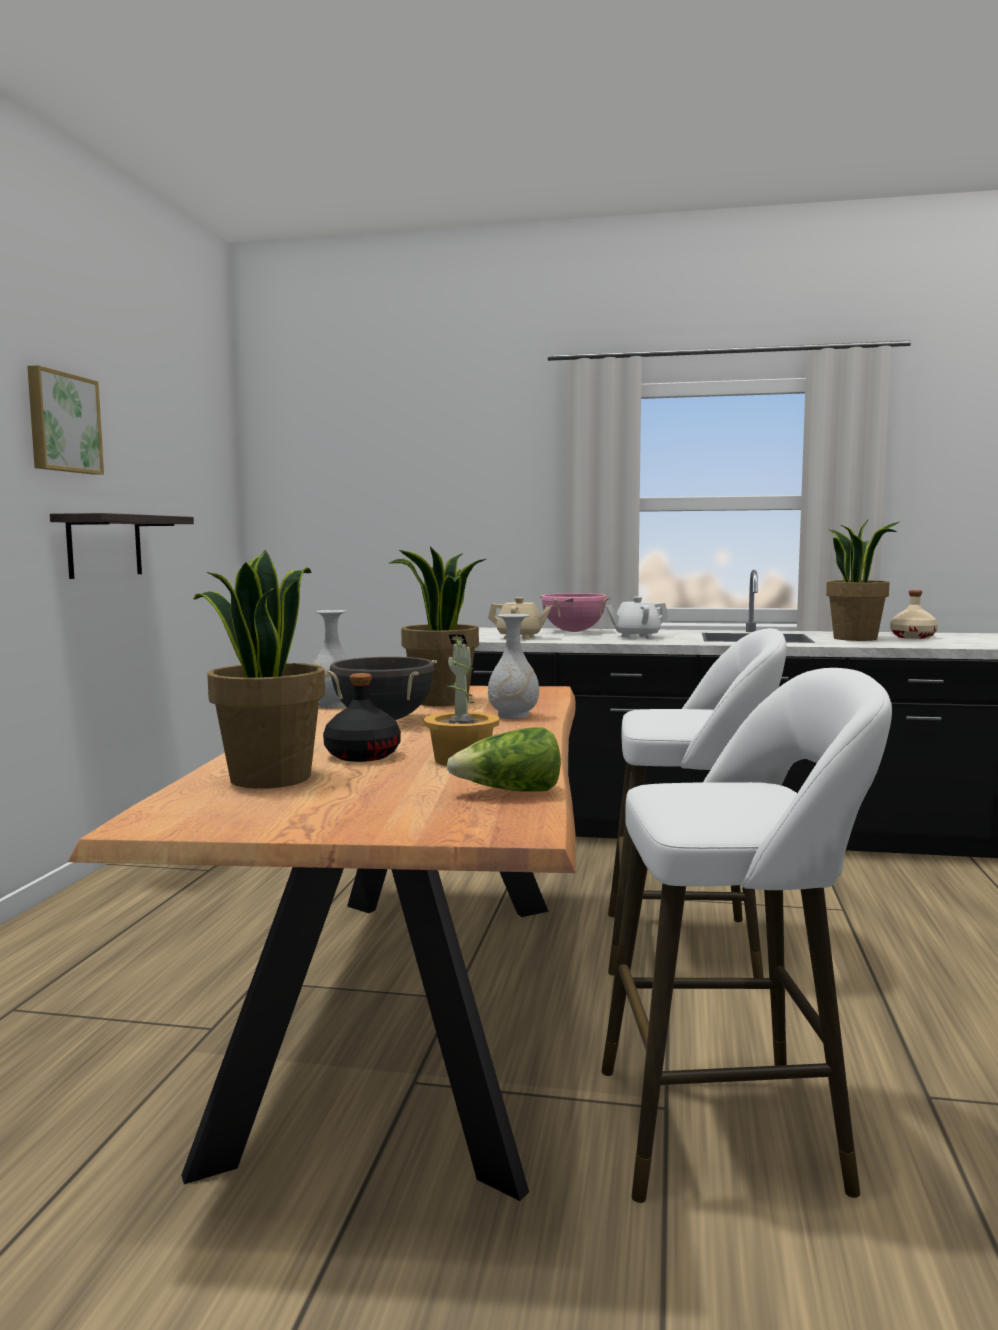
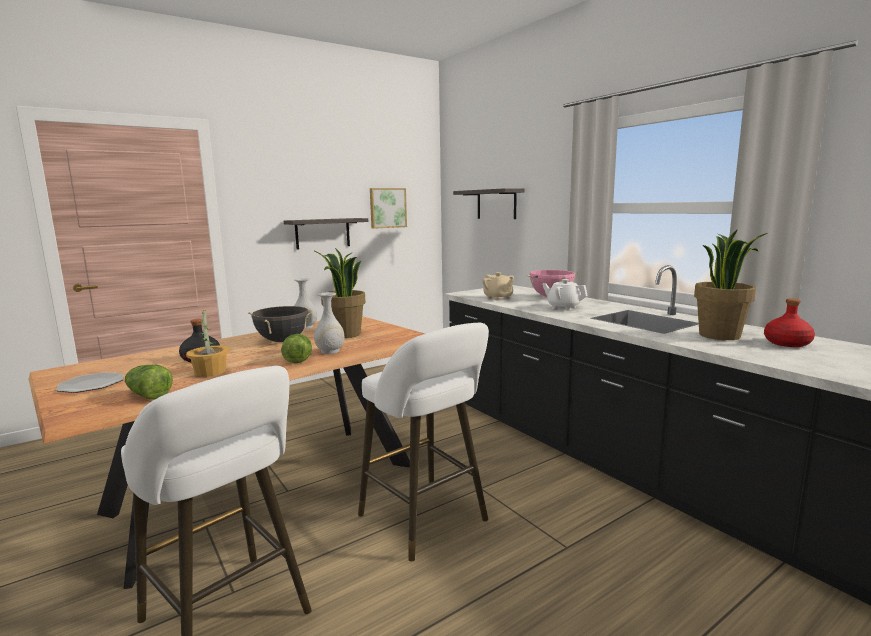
camera: 45 degrees right, 5 degrees up
picture [27,365,104,475] -> picture moved to [370,188,407,229]
potted plant [194,550,325,789] -> none
beige bottle [890,590,938,639] -> red bottle [764,299,815,347]
none -> plate [56,372,123,393]
none -> lettuce [281,334,312,363]
none -> shelf [453,188,524,219]

